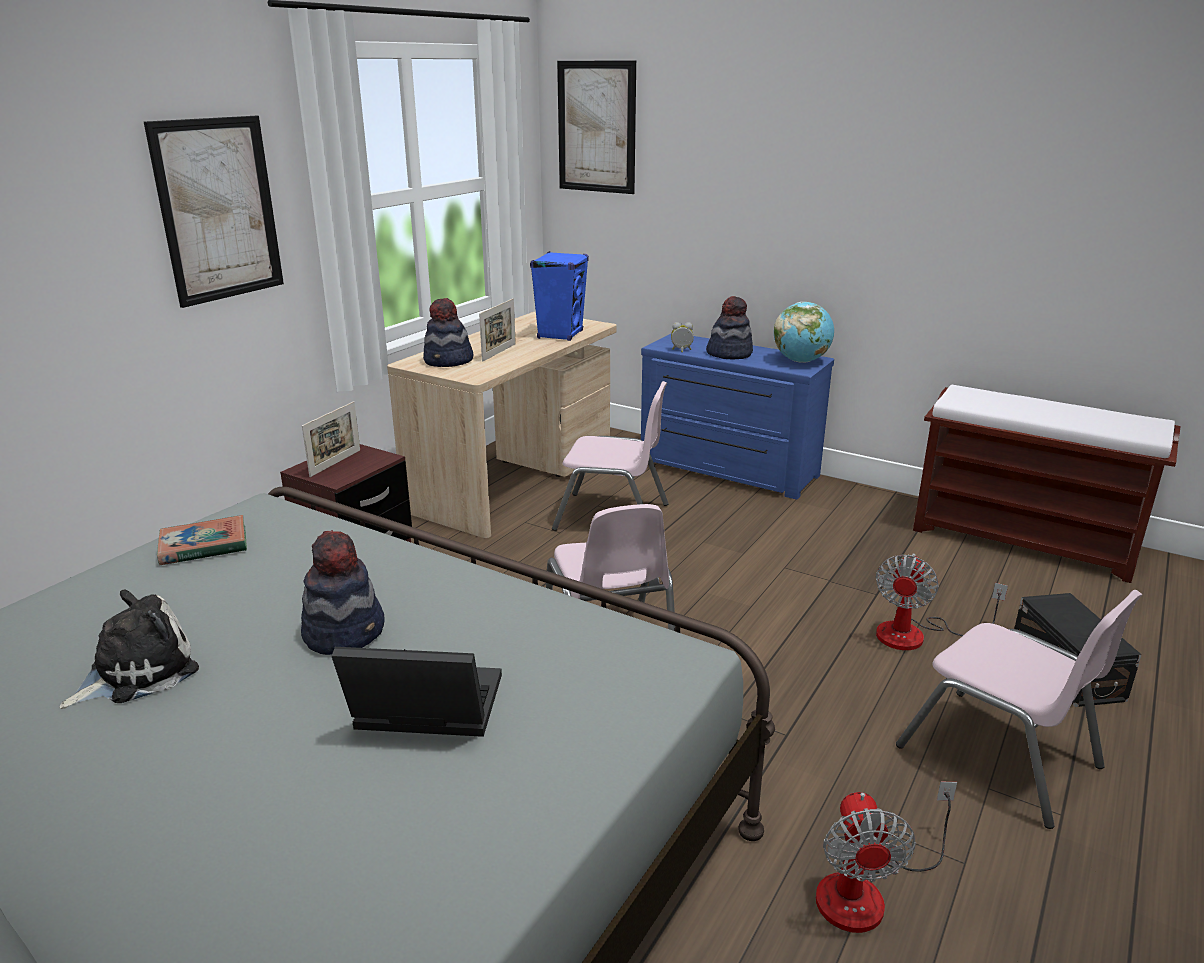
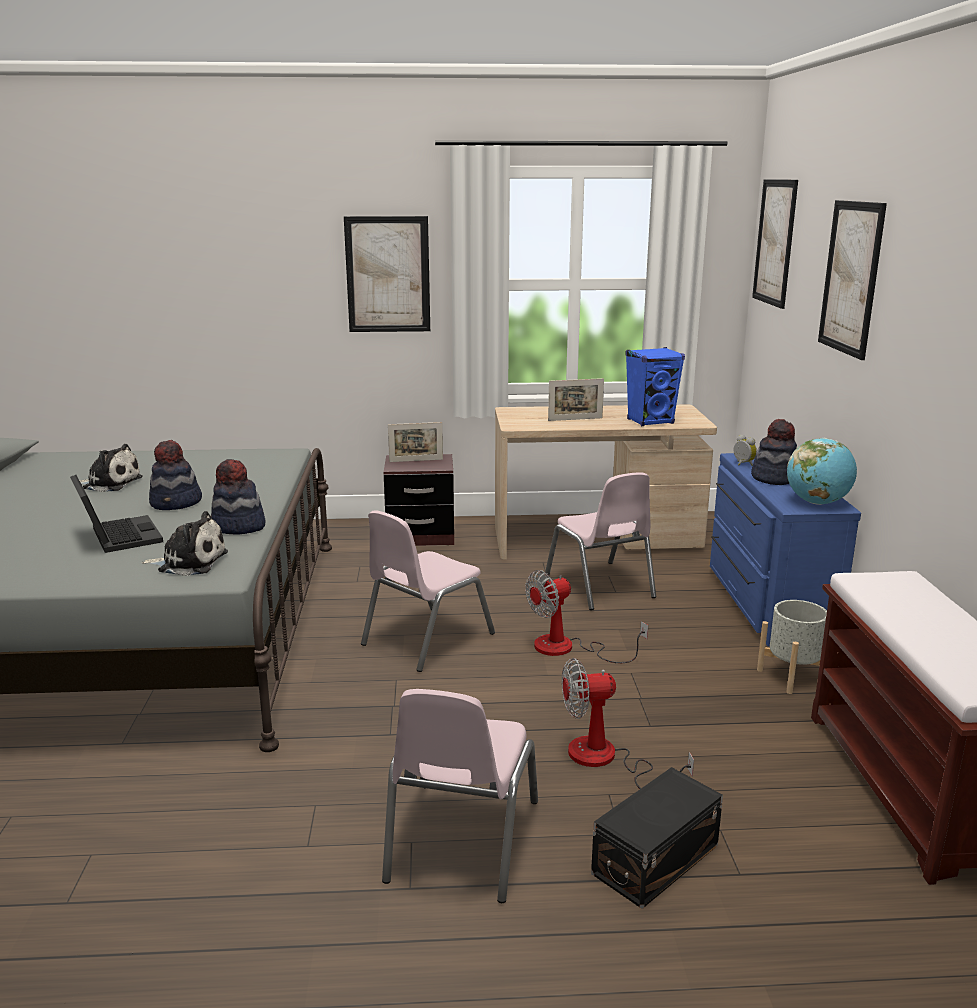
camera: 55 degrees right, 5 degrees down
book [157,515,247,565] -> none
hat [423,298,474,367] -> hat moved to [211,459,266,535]
fan [816,782,957,933] -> fan moved to [525,570,648,663]
none -> plush toy [142,511,228,576]
none -> grey planter [757,600,827,694]
none -> picture [818,200,887,360]

